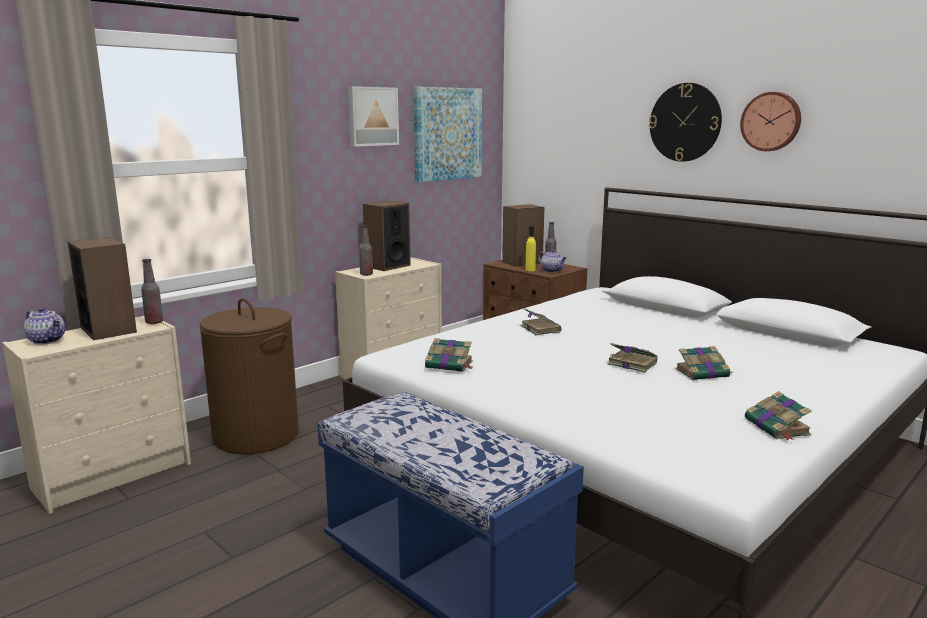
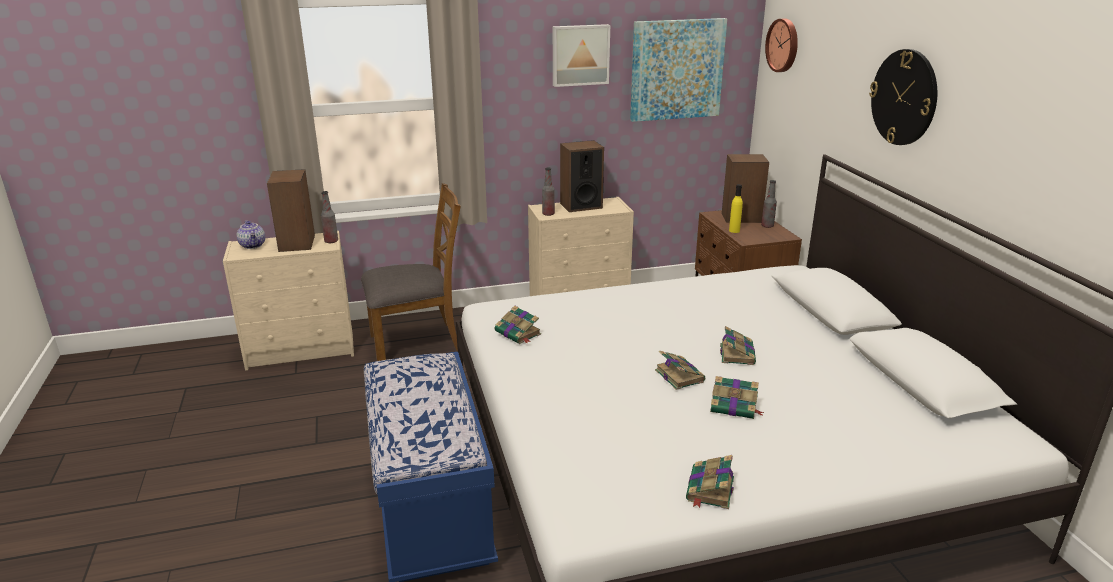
camera: 30 degrees right, 10 degrees up
brown laundry basket [200,298,299,454] -> brown chair [361,183,461,361]
book [521,308,562,335] -> book moved to [720,326,756,365]
teapot [538,249,567,272] -> none
wall clock [740,92,801,151] -> wall clock moved to [765,19,798,72]

